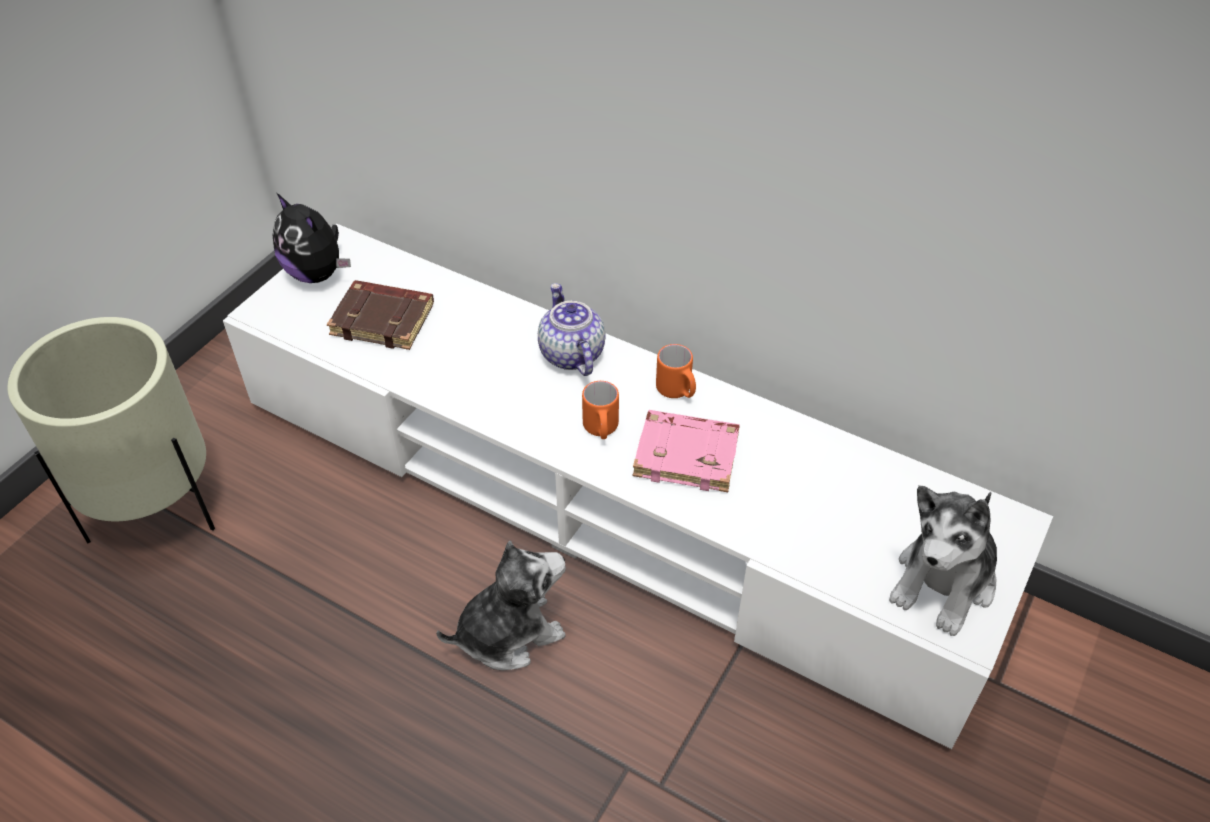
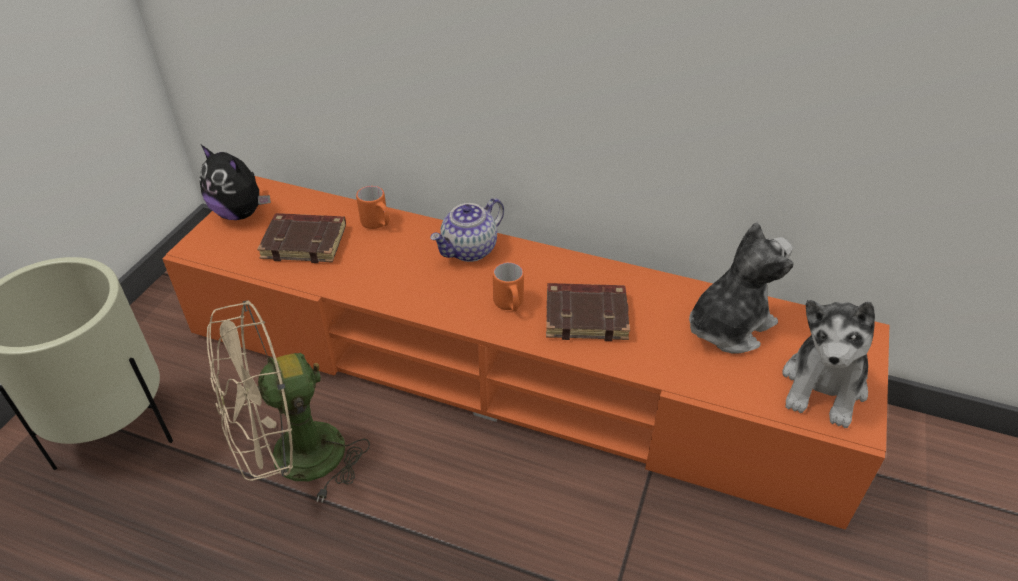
camera: 10 degrees left, 5 degrees down
white tv stand [223,224,1053,749] -> orange tv stand [162,176,889,530]
plush toy [436,541,566,671] -> plush toy moved to [689,222,794,354]
teapot [538,283,605,376] -> teapot turned 105 degrees counterclockwise [430,198,504,262]
pink book [633,410,740,492] -> brown book [546,283,630,341]
orange mug [656,344,696,398] -> orange mug moved to [356,186,390,229]
none -> beige fan [207,300,370,503]

